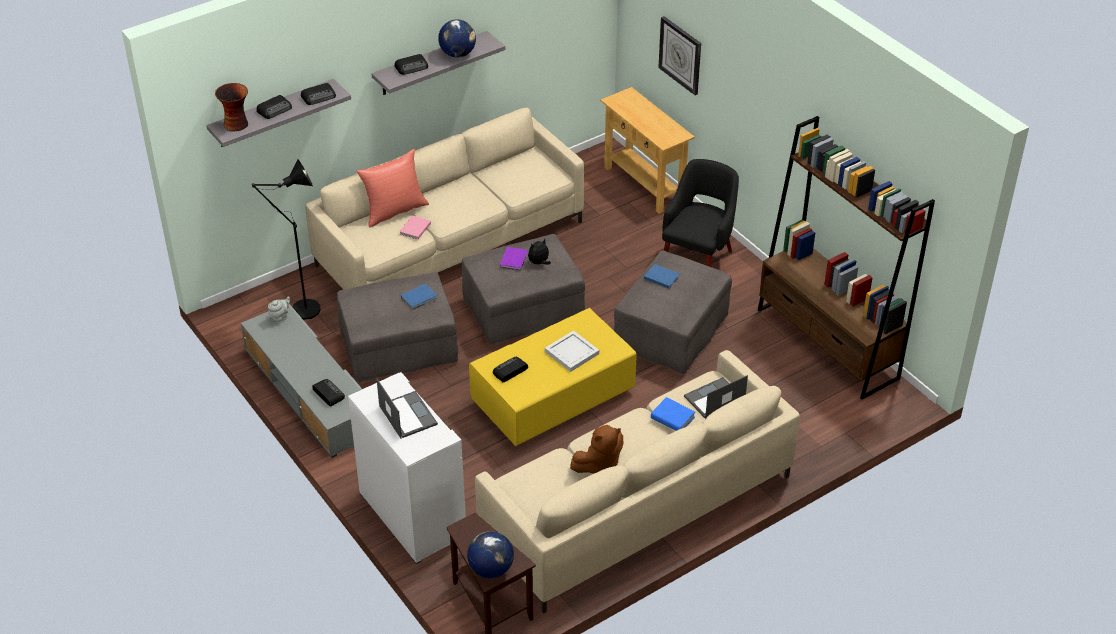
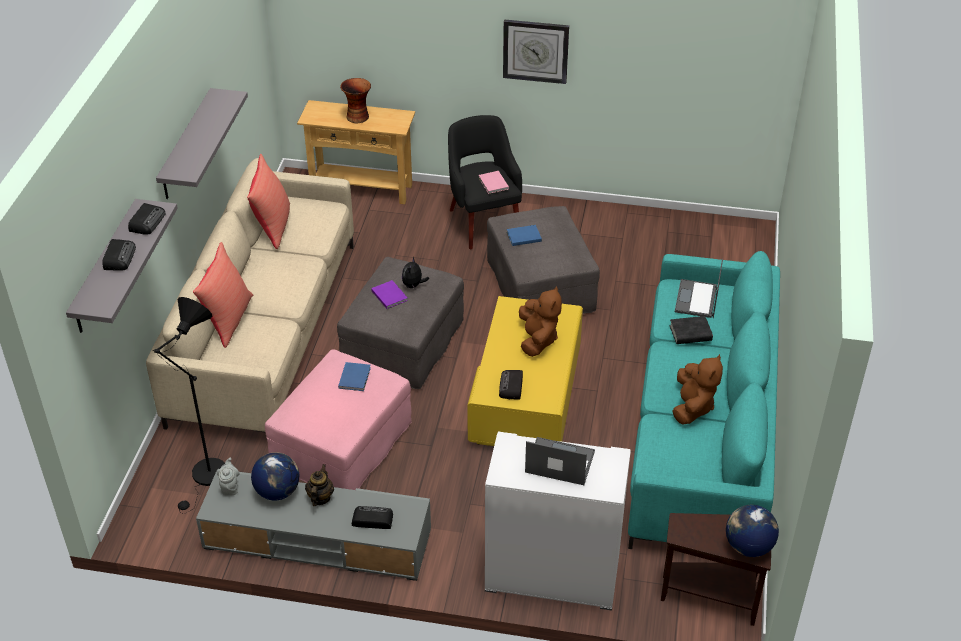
camera: 45 degrees left, 0 degrees up
vase [215,83,248,132] -> vase moved to [340,78,371,123]
grey ottoman [337,272,458,382] -> pink ottoman [265,349,412,490]
radio [395,54,428,75] -> none
pink book [399,215,431,239] -> pink book moved to [478,171,509,194]
globe [438,19,476,58] -> globe moved to [251,452,299,500]
beige sofa [475,350,800,613] -> turquoise sofa [628,251,780,549]
white tray [545,330,599,372] -> brown plush toy [519,286,562,357]
blue book [651,397,695,431] -> black book [670,316,713,344]
wall clock [658,16,701,95] -> wall clock moved to [503,19,569,84]
brown bookcase [758,116,935,400] -> none
none -> red pillow [247,154,290,249]
none -> teapot [305,464,334,506]

